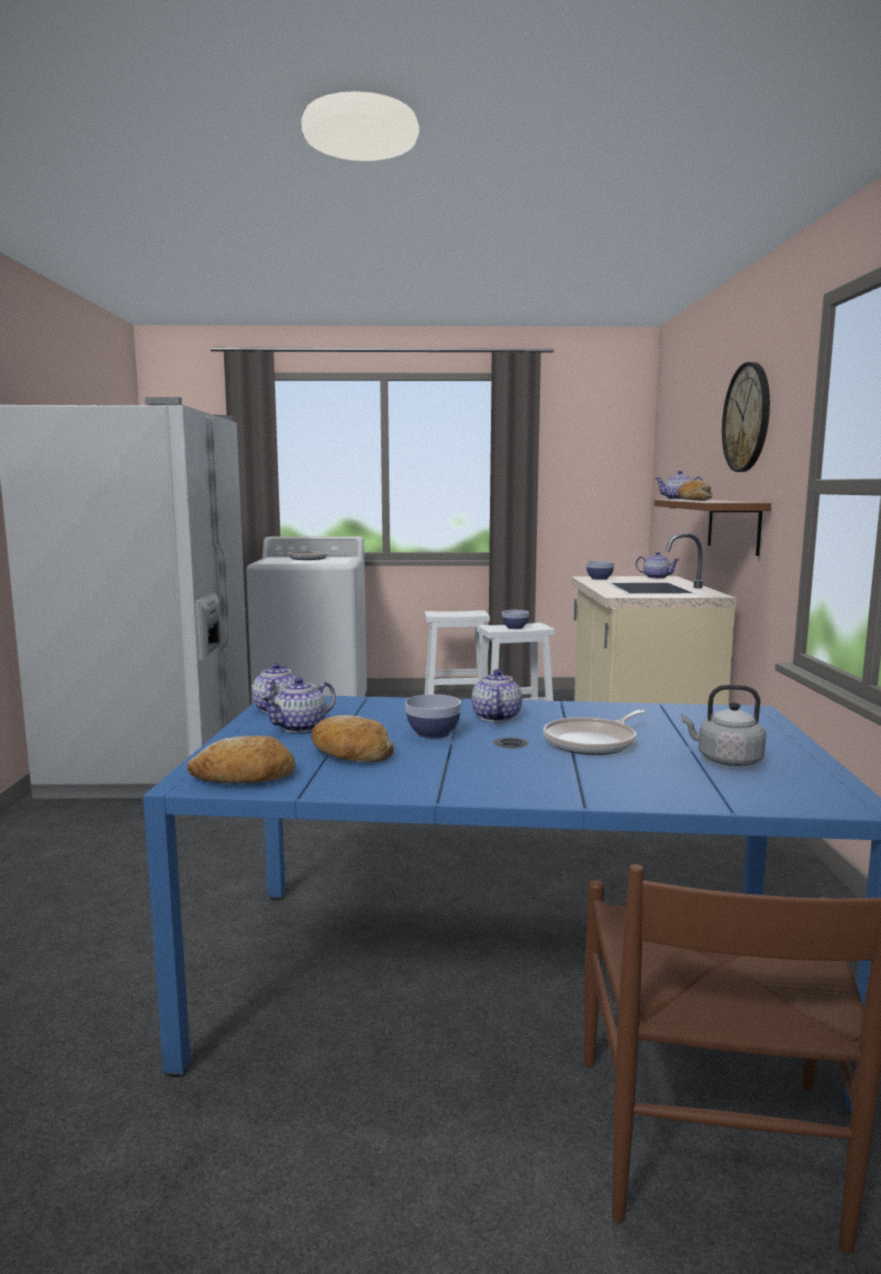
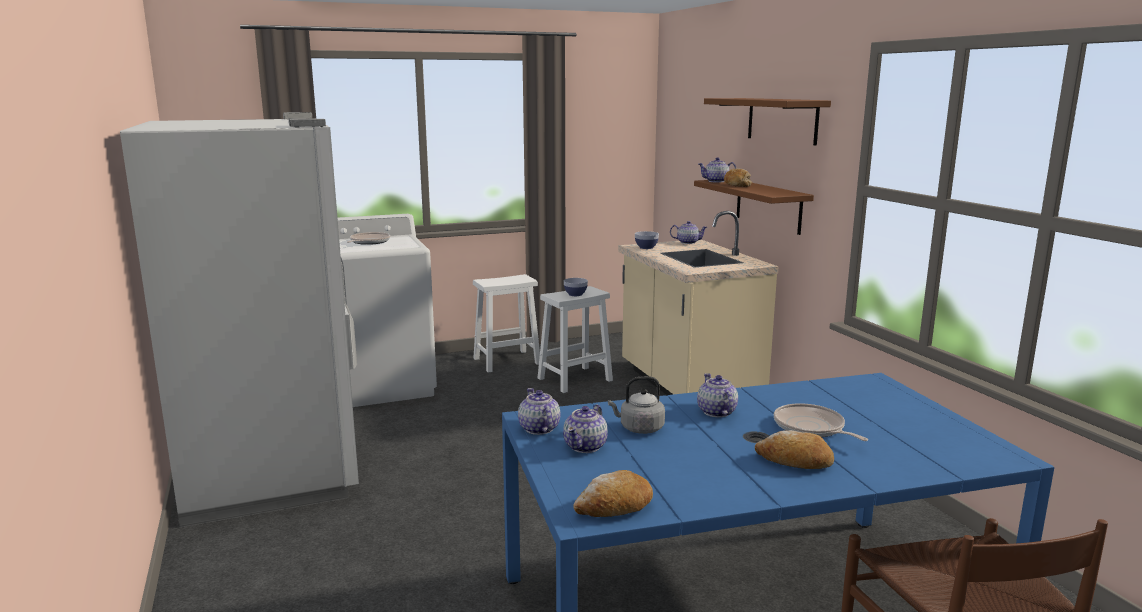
camera: 20 degrees left, 5 degrees up
bread [311,715,394,762] -> bread moved to [755,430,834,469]
bowl [405,694,461,739] -> none
frying pan [543,710,645,755] -> frying pan turned 120 degrees clockwise [774,403,868,441]
grey kettle [681,685,766,766] -> grey kettle moved to [608,376,665,434]
wall clock [722,362,770,472] -> brown shelf [704,98,831,146]

